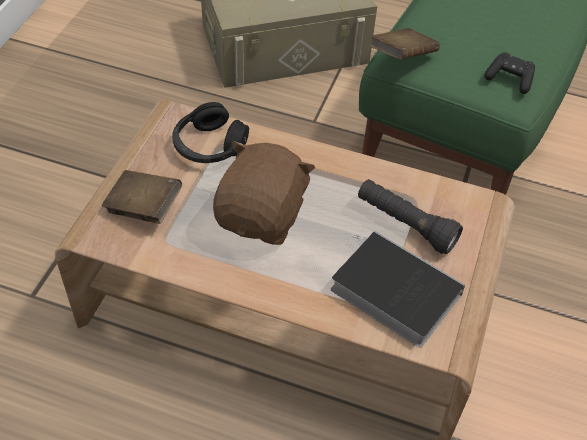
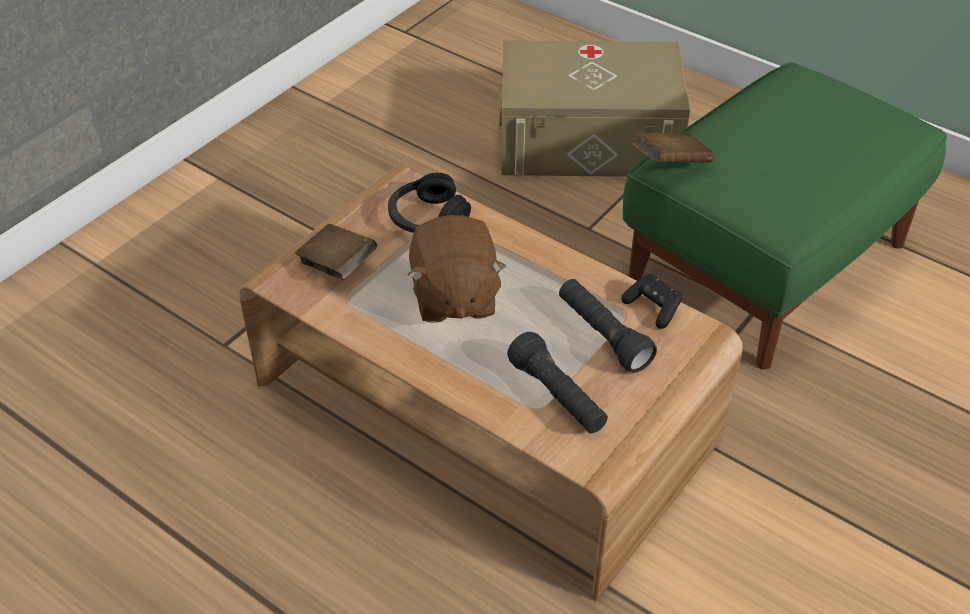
camera: 20 degrees right, 5 degrees down
brown plush toy [213,141,315,245] -> brown plush toy turned 135 degrees clockwise [408,215,507,323]
book [331,231,465,348] -> black flashlight [507,332,608,433]
black game controller [485,52,535,94] -> black game controller moved to [621,274,682,329]

